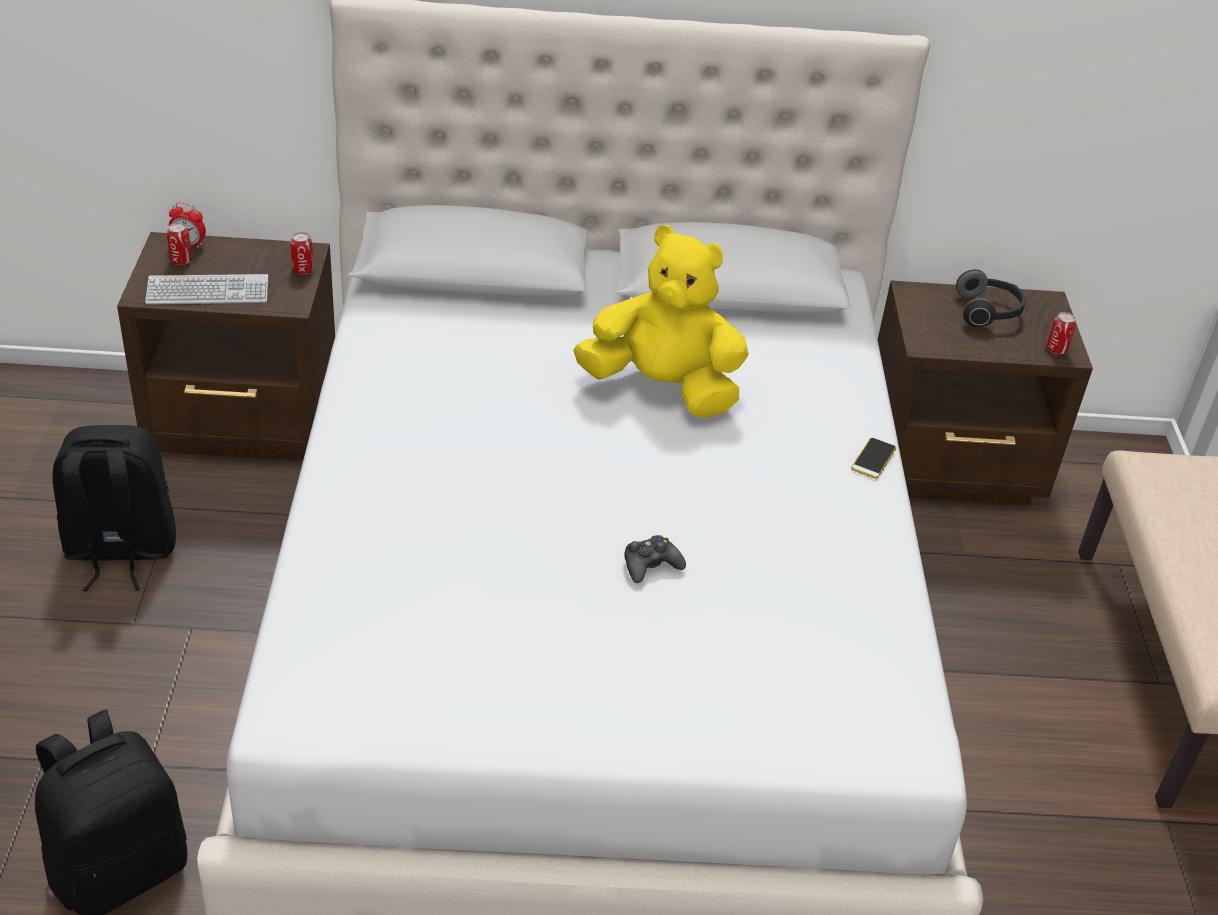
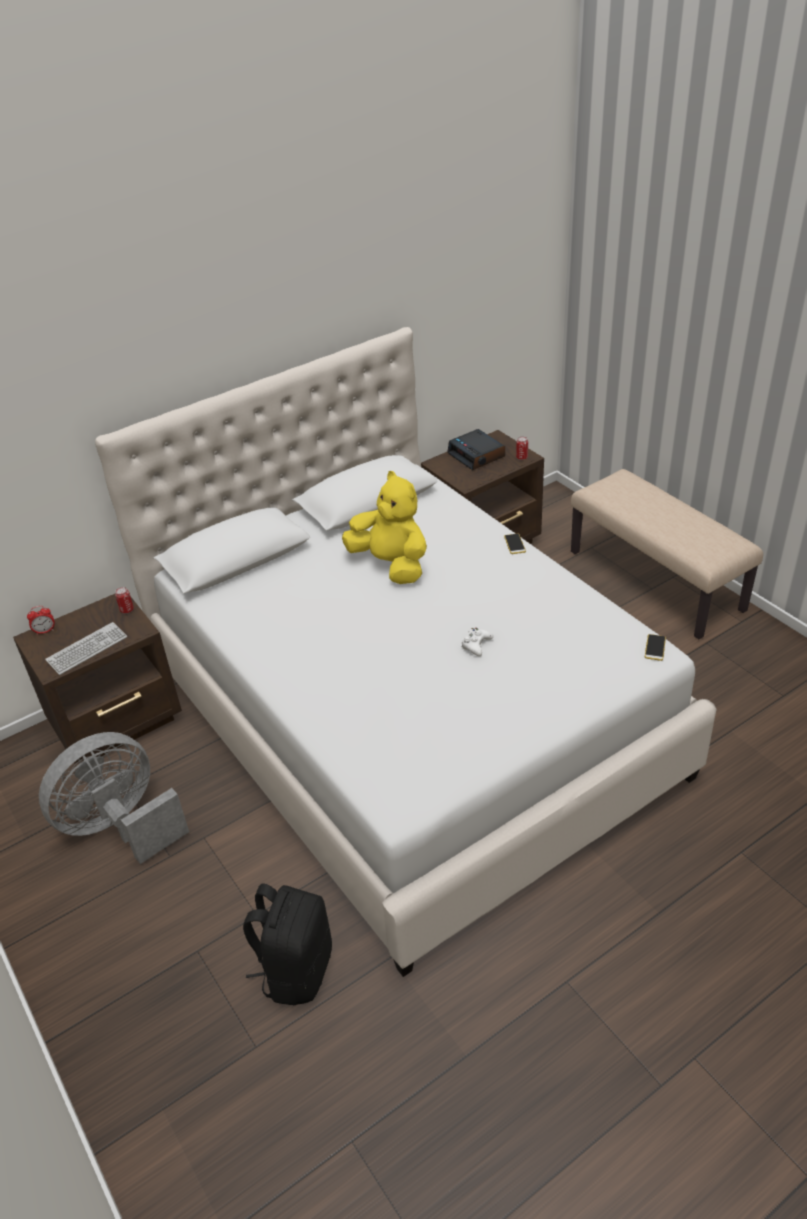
camera: 30 degrees left, 0 degrees up
black backpack [52,425,176,592] -> grey fan [39,732,189,864]
can [167,223,192,265] -> none
yellow plush toy [573,225,749,418] -> yellow plush toy turned 60 degrees clockwise [342,471,427,584]
black game controller [624,535,686,583] -> white game controller [461,628,493,656]
headphones [956,269,1026,327] -> alarm clock [447,429,505,470]
none -> phone [645,634,666,661]

